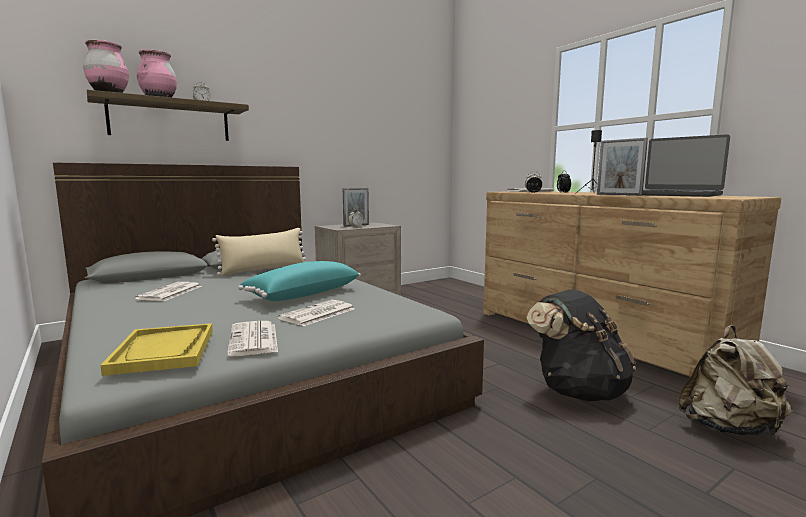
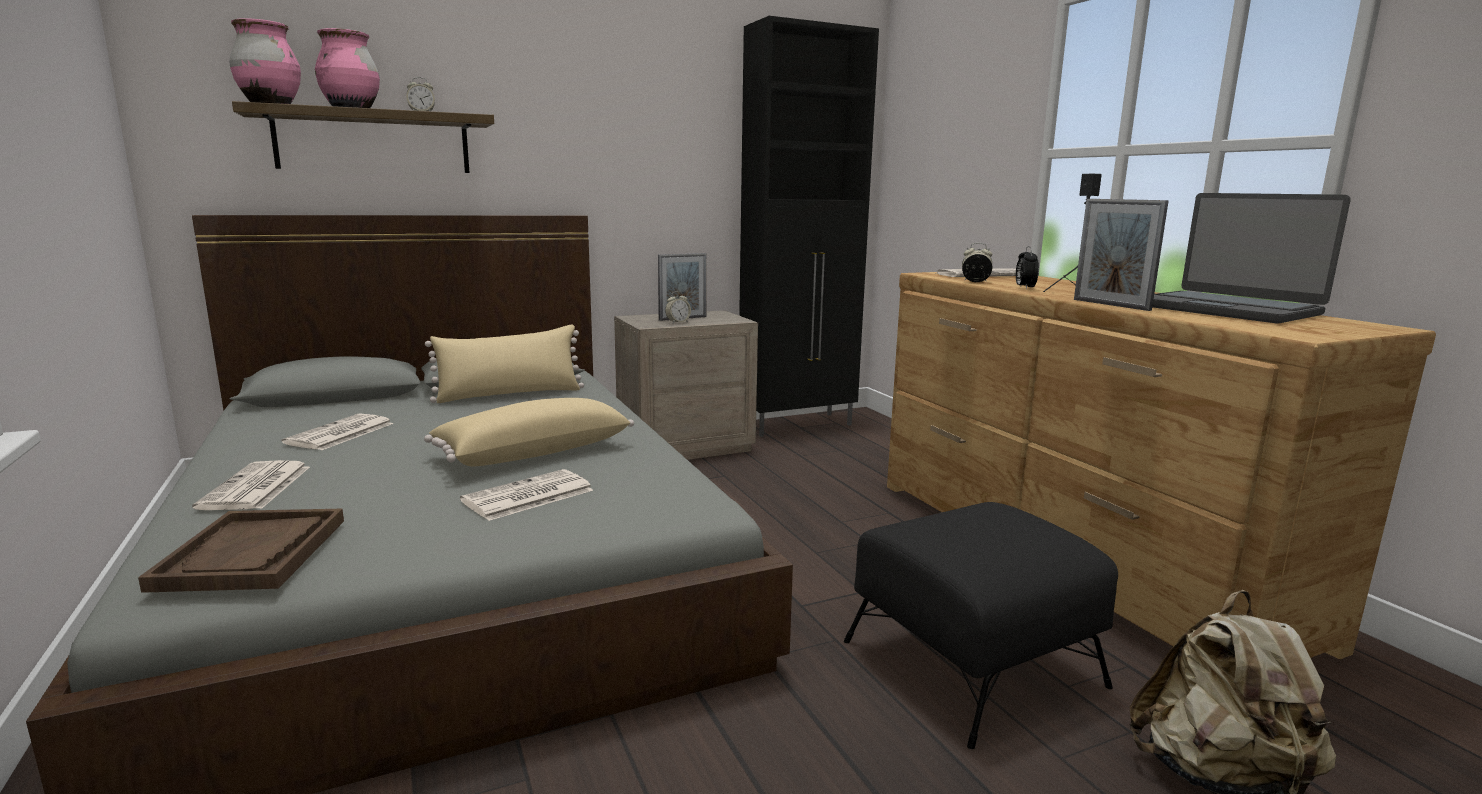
camera: 10 degrees right, 5 degrees up
yellow tray [100,323,213,376] -> brown tray [138,509,344,593]
newspaper [227,321,278,356] -> newspaper moved to [192,460,310,510]
turquoise pillow [238,261,361,301] -> beige pillow [424,398,634,467]
black backpack [526,289,637,401] -> black ottoman [844,502,1118,749]
none -> black cabinet [739,16,879,437]

